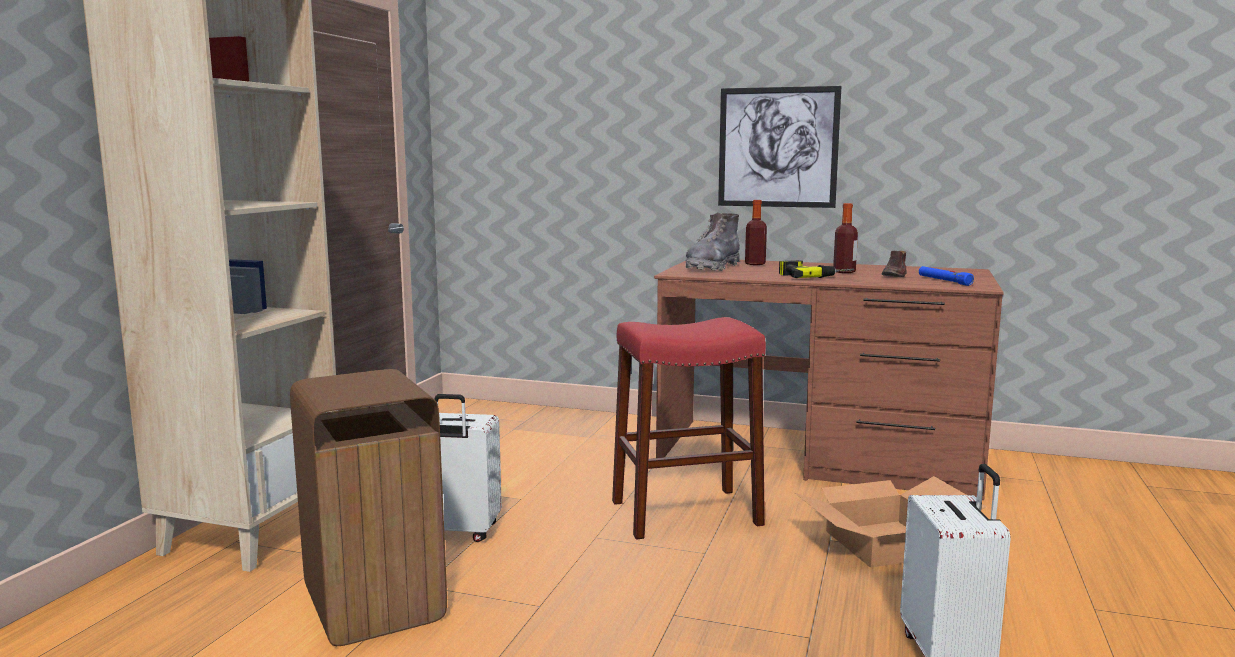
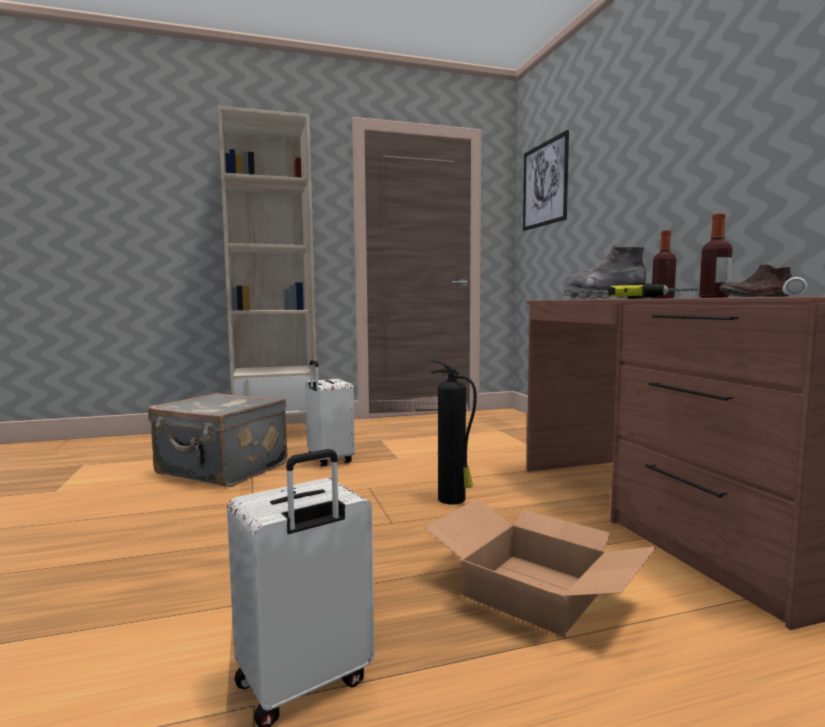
camera: 55 degrees right, 5 degrees down
brown trash can [290,369,447,646] -> grey suitcase [148,393,288,487]
red stool [612,317,766,539] -> fire extinguisher [431,360,477,505]
picture [718,86,841,208] -> picture moved to [523,130,569,231]
blue flashlight [919,266,974,286] -> white flashlight [782,277,807,296]

